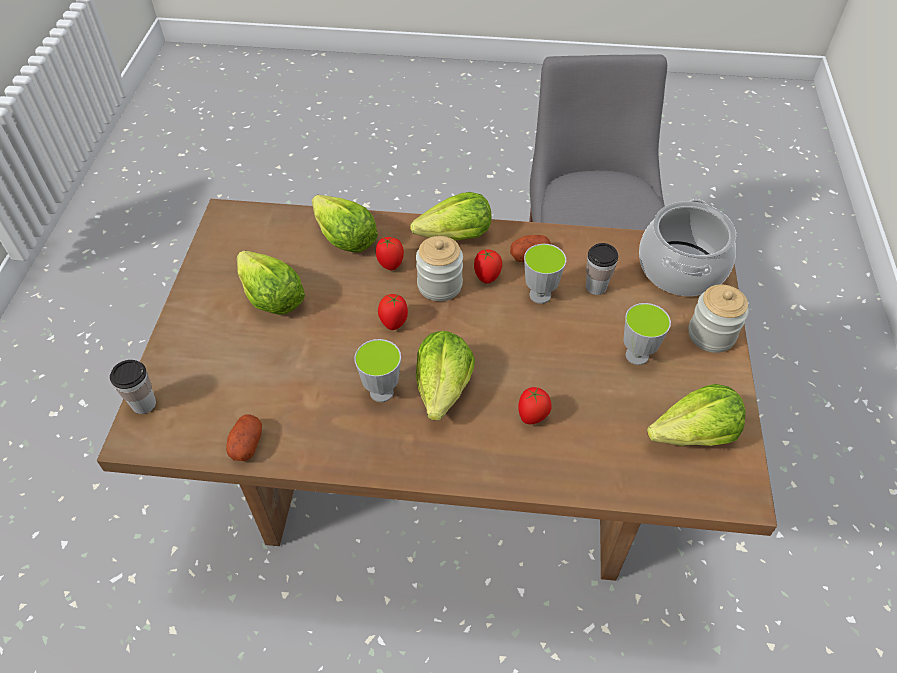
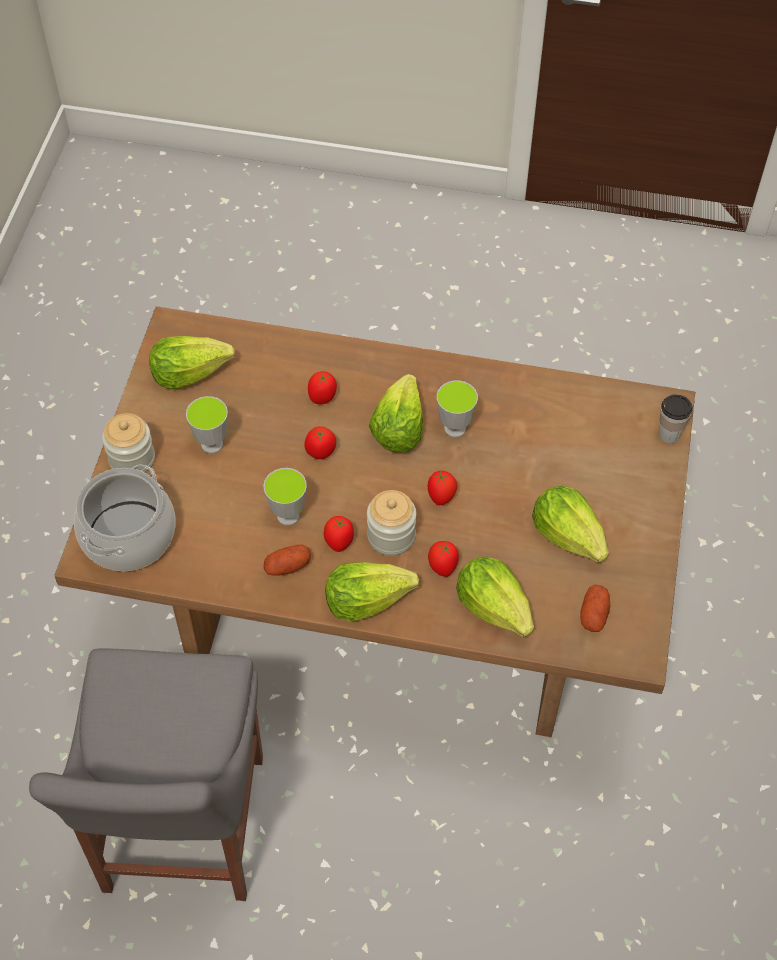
camera: 175 degrees left, 5 degrees up
potato [226,415,262,461] -> potato moved to [580,584,610,632]
cup [586,243,618,295] -> none
none -> tomato [304,426,336,459]

